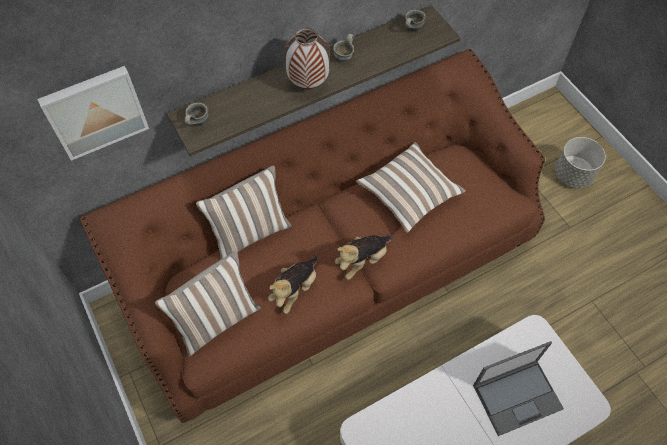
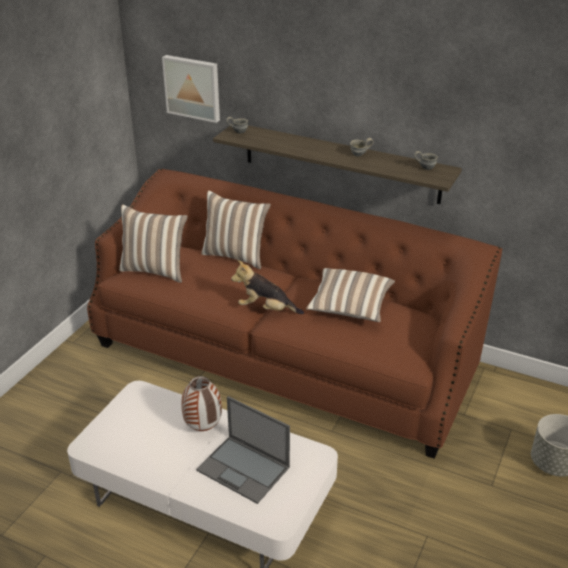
camera: 55 degrees right, 25 degrees down
plush toy [268,255,317,314] -> none
vase [284,28,330,89] -> vase moved to [181,376,222,431]

